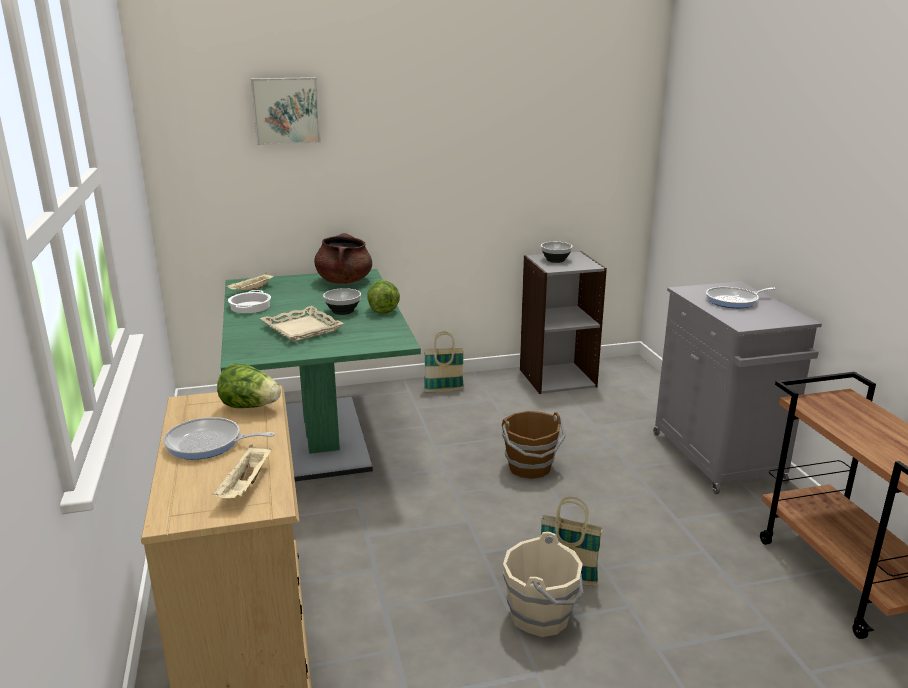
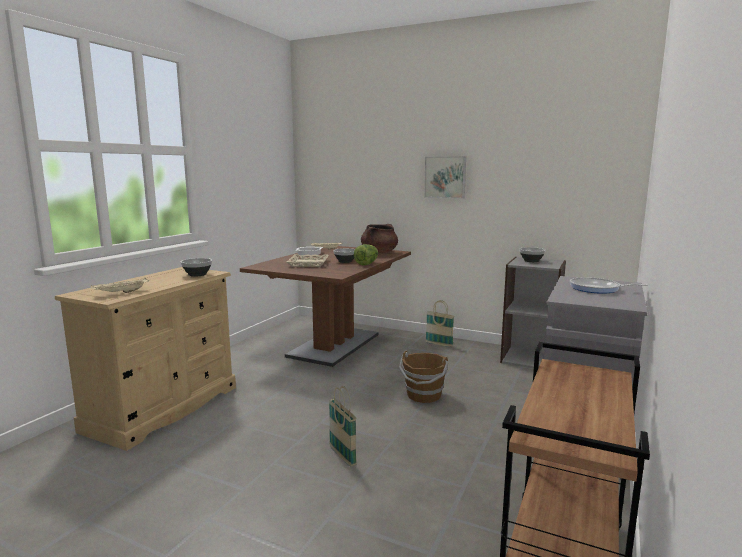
camera: 40 degrees right, 10 degrees down
frying pan [163,417,275,460] -> none
lettuce [217,363,281,408] -> bowl [181,258,212,277]
green dining table [221,269,421,481] -> brown dining table [240,246,411,367]
picture [251,77,321,145] -> picture moved to [424,156,466,199]
beige bucket [503,532,583,637] -> none

